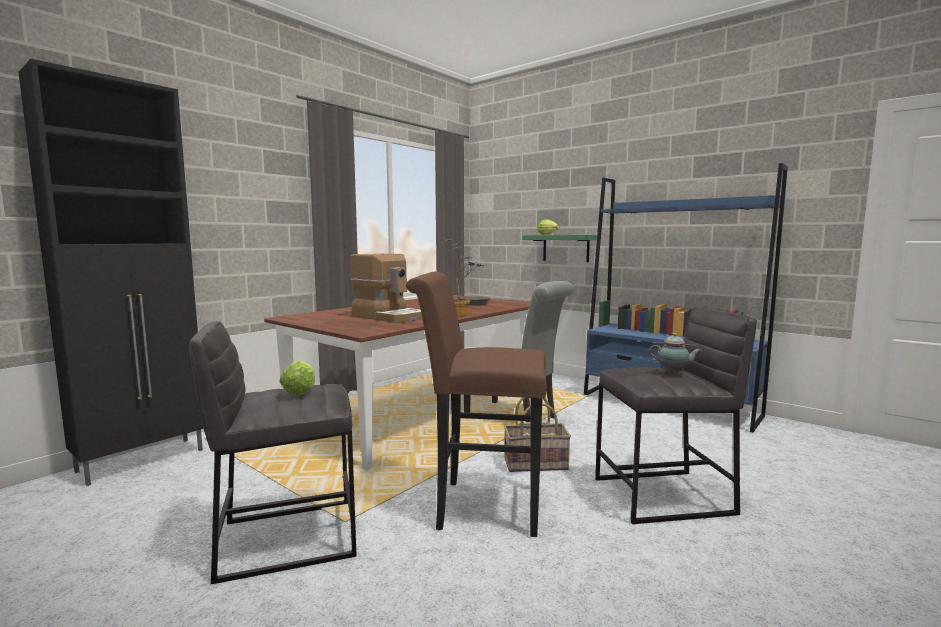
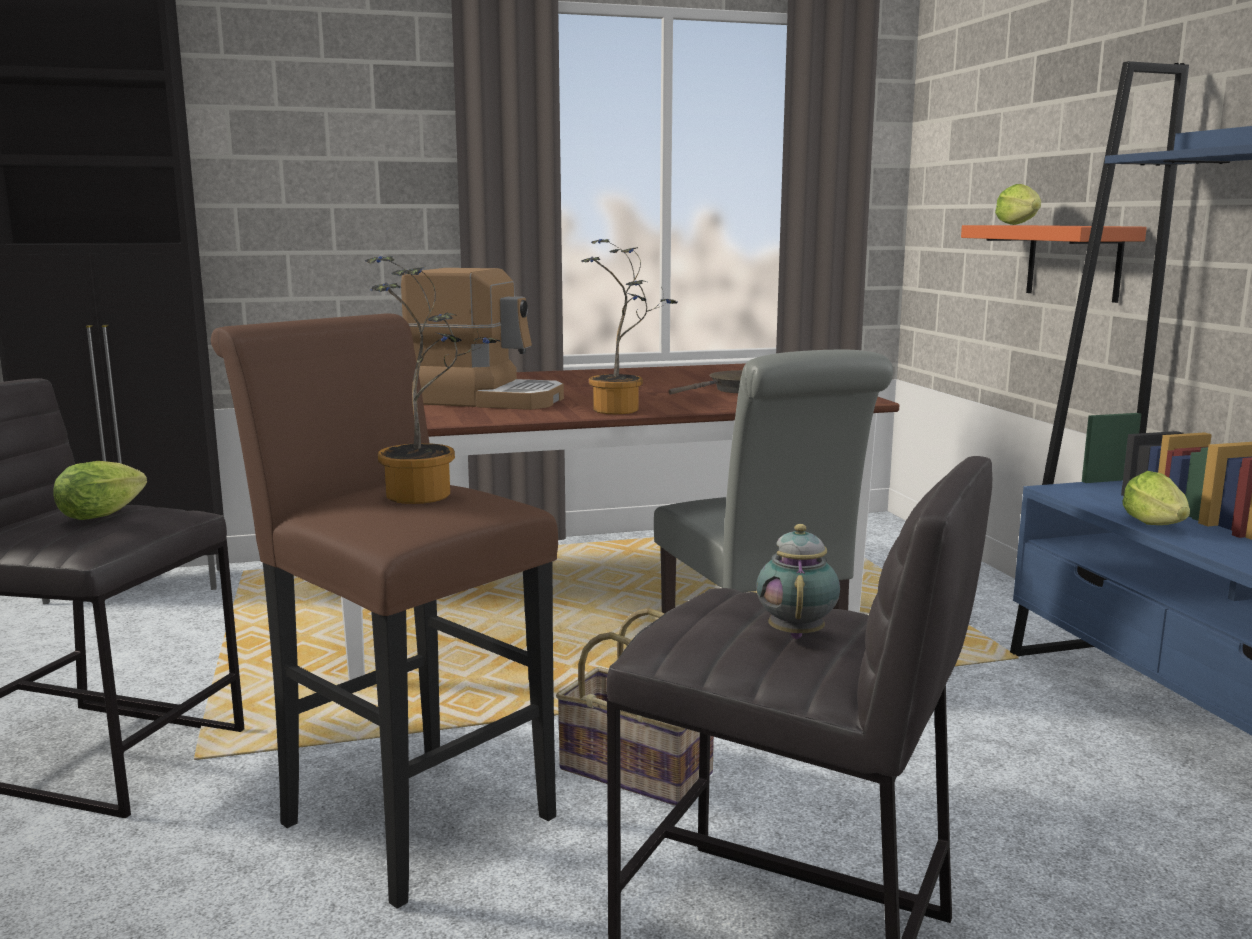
camera: 35 degrees right, 5 degrees up
coffee machine [350,253,422,323] -> coffee machine turned 60 degrees counterclockwise [401,268,564,410]
green shelf [522,235,597,262] -> orange shelf [961,225,1147,303]
teapot [649,333,702,374] -> teapot turned 135 degrees counterclockwise [756,524,840,639]
none -> potted plant [365,256,500,504]
none -> lettuce [1123,471,1190,525]

